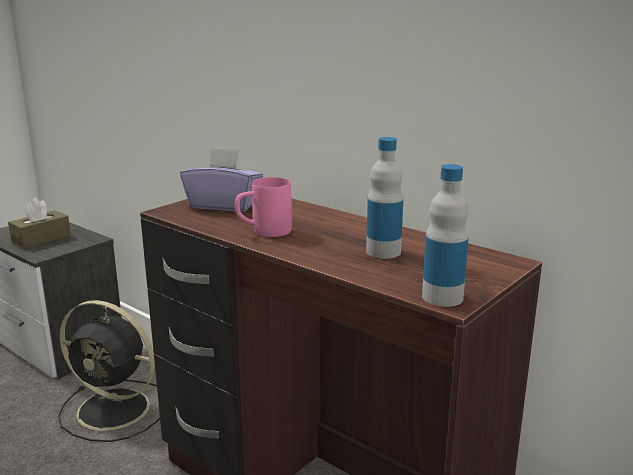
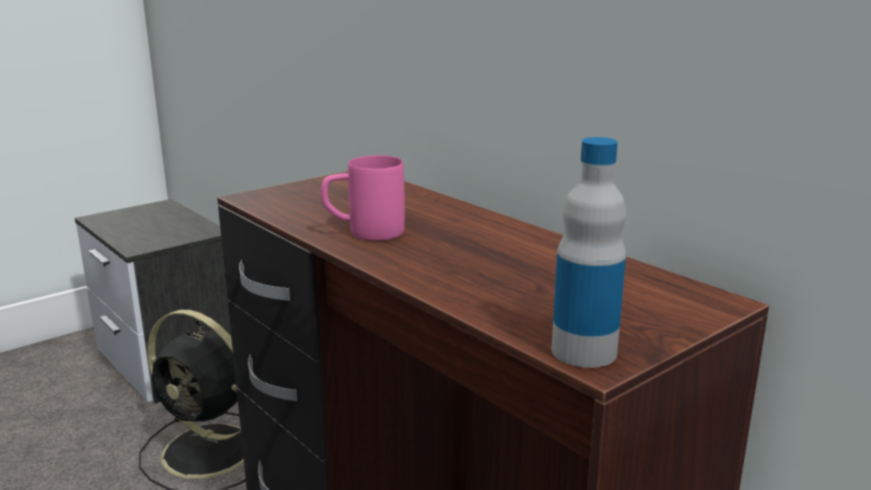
camera: 10 degrees right, 0 degrees up
brown tissue box [8,198,71,249] -> none
purple tissue box [180,147,263,212] -> none
bottle [366,137,404,259] -> none

